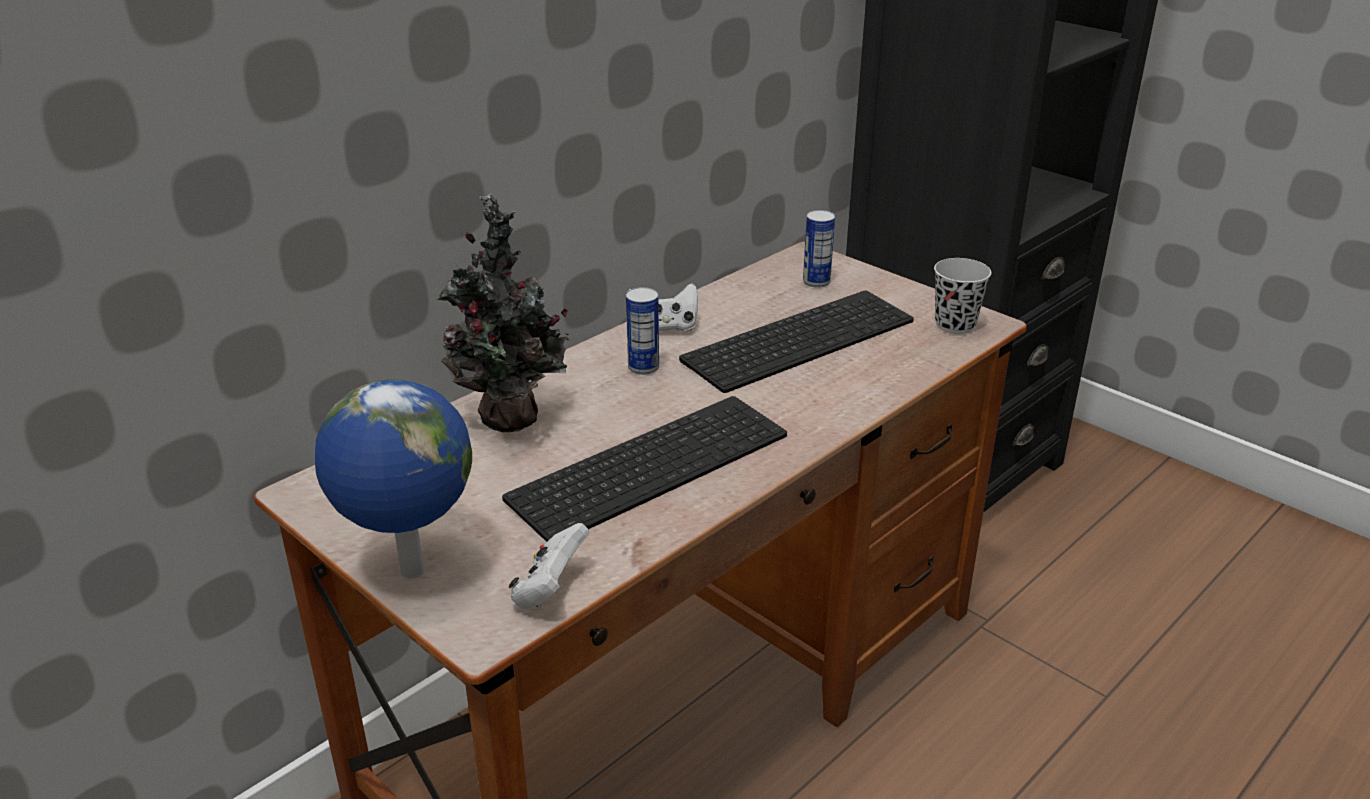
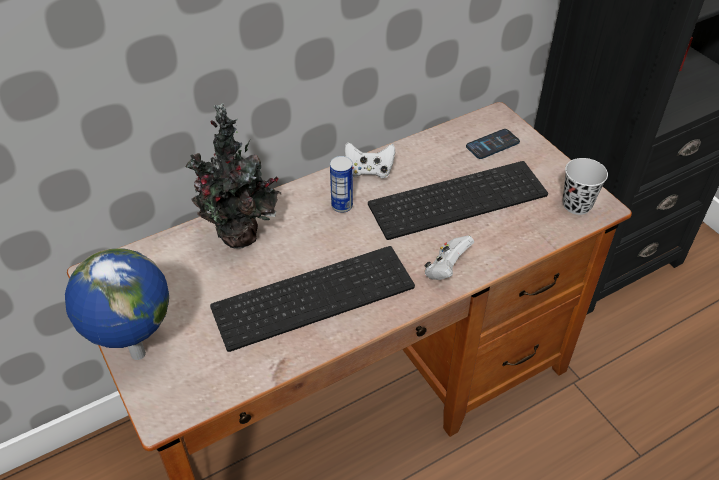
camera: 15 degrees right, 15 degrees up
white game controller [509,523,590,609] -> white game controller moved to [424,235,474,280]
can [803,210,835,288] -> phone [466,129,520,159]

